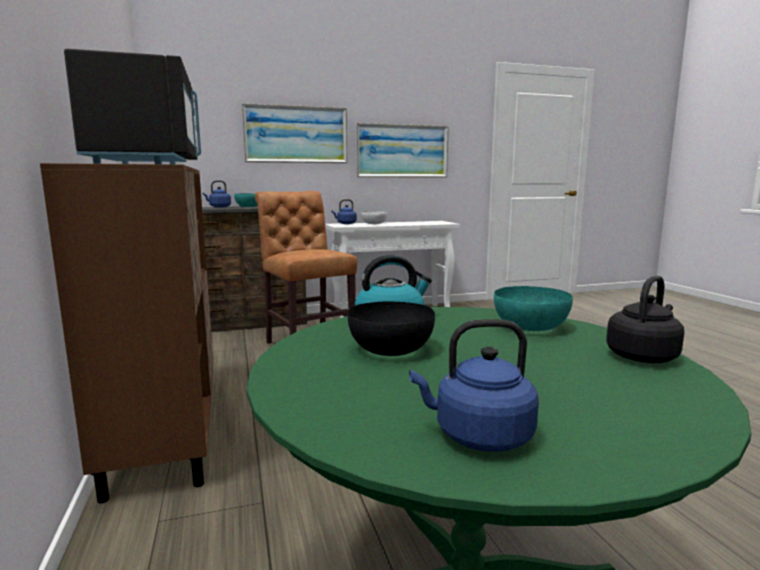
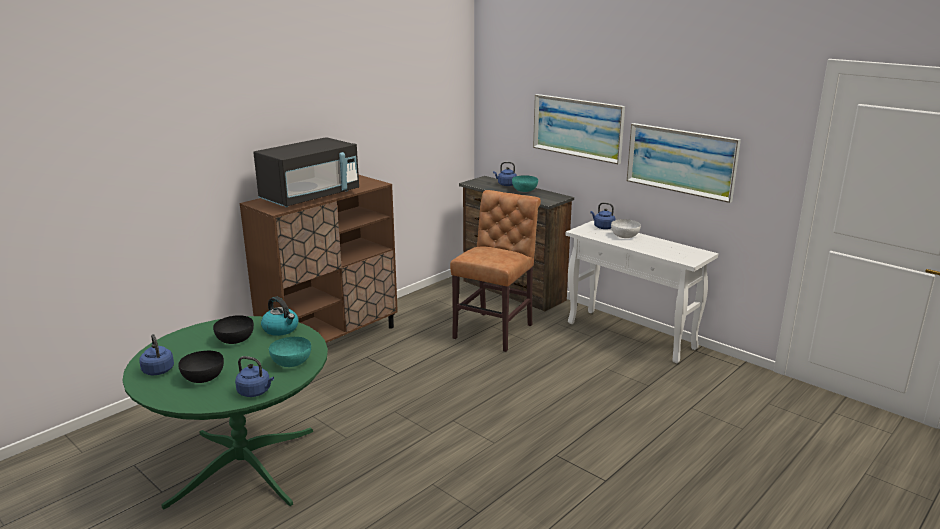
camera: 60 degrees right, 10 degrees up
black kettle [606,275,685,363] -> blue kettle [235,356,274,397]
none -> black bowl [178,351,224,383]

